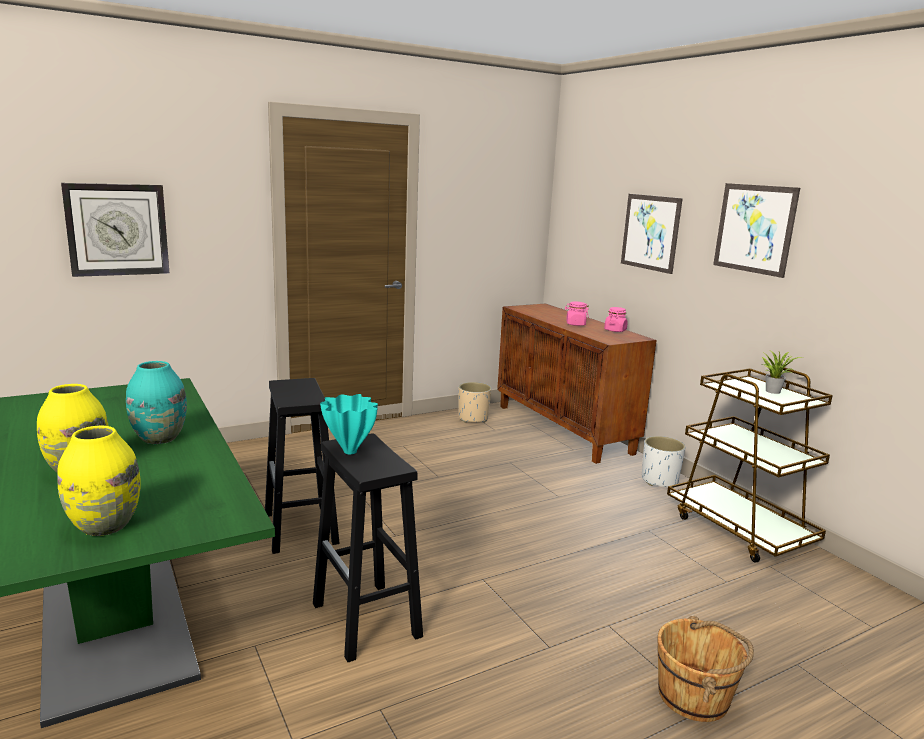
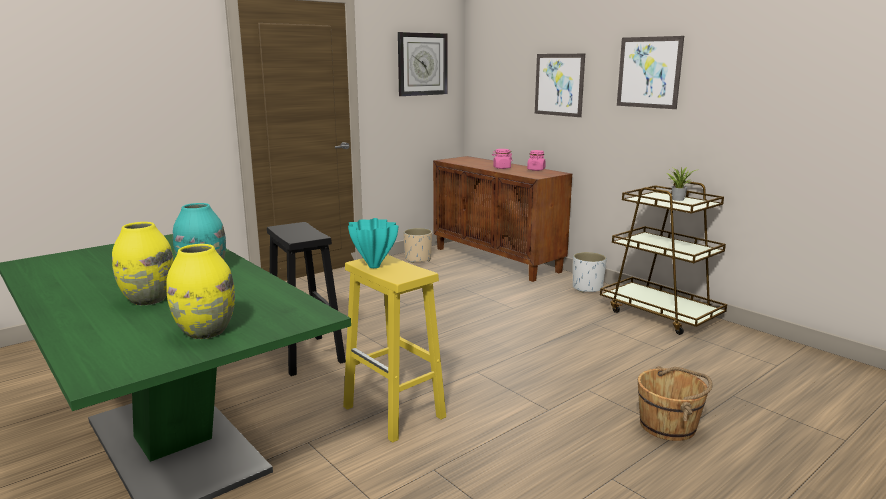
camera: 10 degrees left, 0 degrees up
wall clock [61,183,170,277] -> wall clock moved to [398,32,447,96]
black stool [313,433,423,662] -> yellow stool [343,254,446,443]

